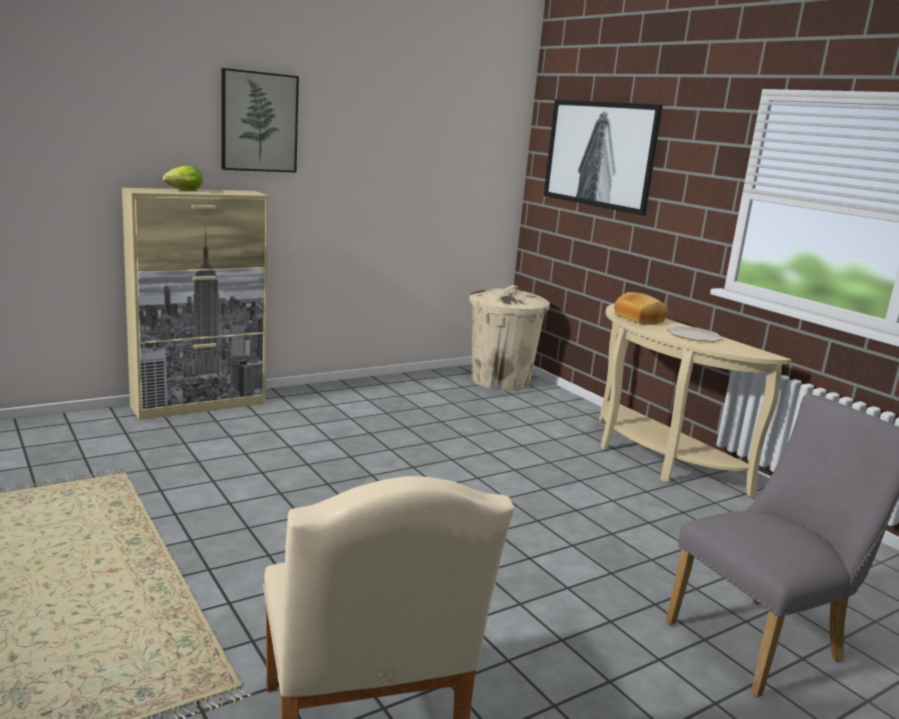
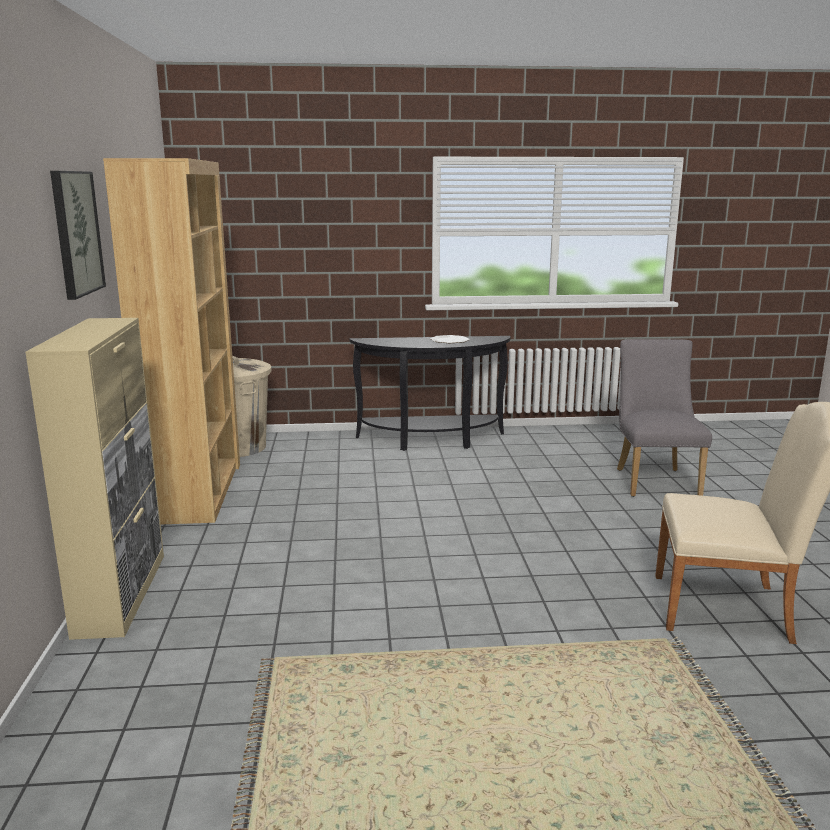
camera: 60 degrees left, 0 degrees up
lettuce [163,166,203,190] -> none
picture [544,100,663,215] -> none
beige console table [599,303,791,497] -> black console table [350,336,511,451]
bread [614,292,668,325] -> none
none -> brown bookcase [103,158,240,525]

